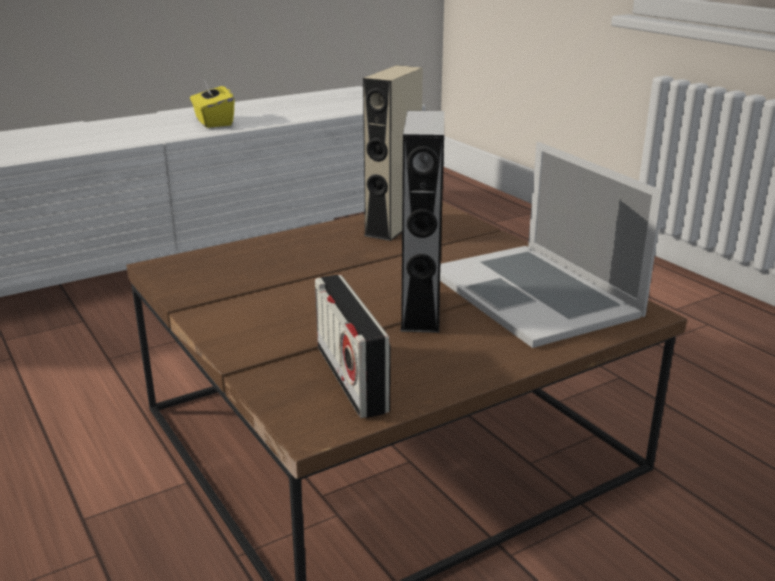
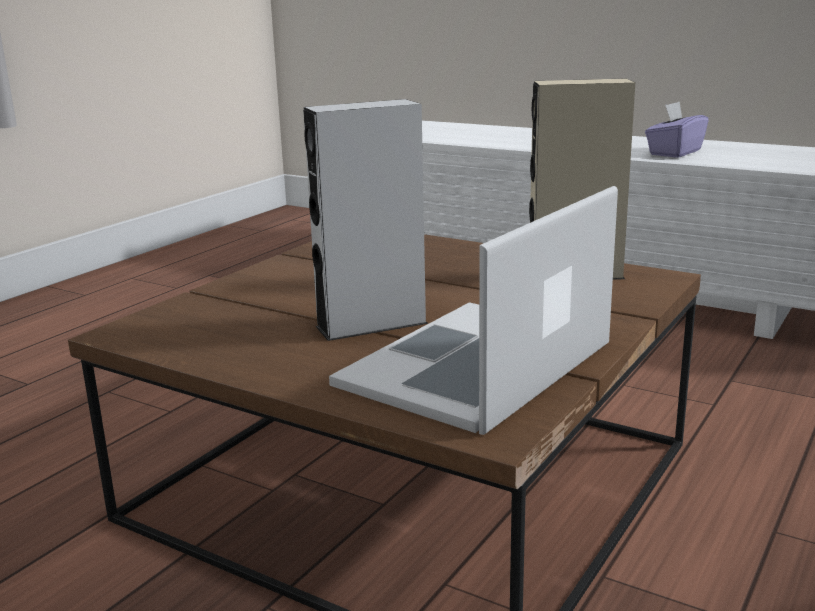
camera: 65 degrees right, 5 degrees down
yellow tissue box [190,79,235,128] -> purple tissue box [645,101,709,158]
radio [315,275,390,418] -> none

